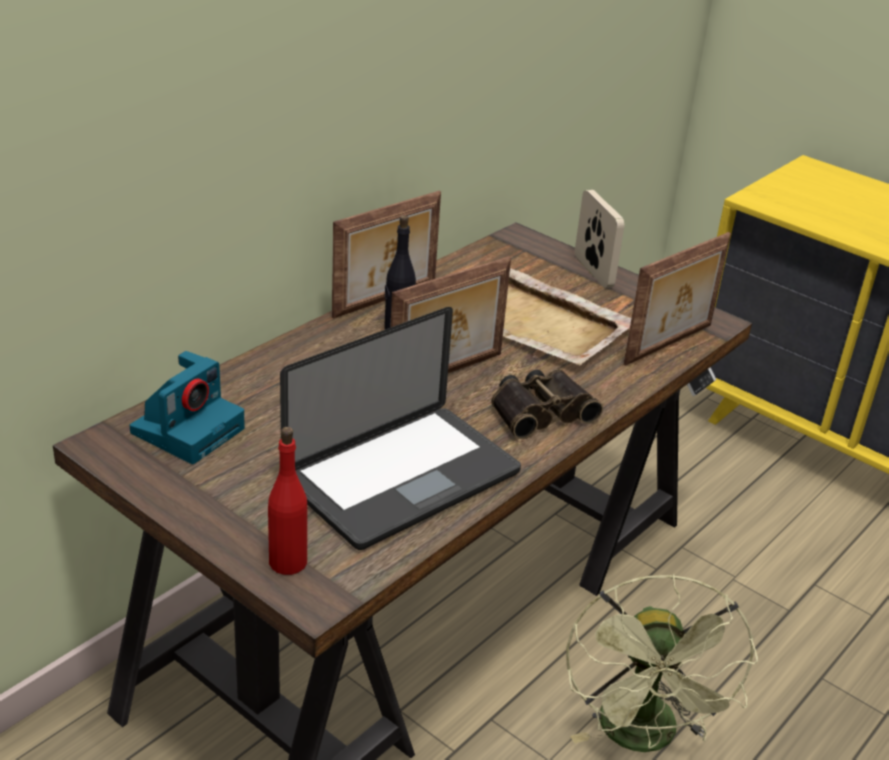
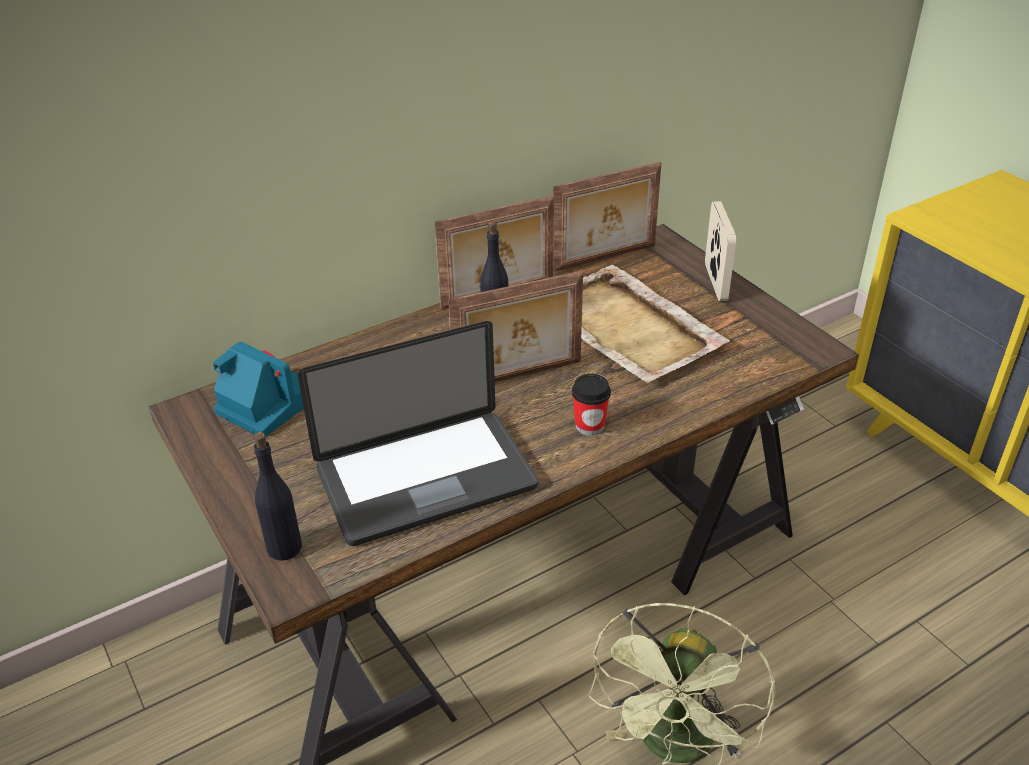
camera: 20 degrees right, 5 degrees up
camera [130,351,245,464] -> camera turned 105 degrees counterclockwise [213,341,304,437]
red bottle [268,427,307,575] -> black bottle [254,432,302,561]
binoculars [491,369,603,439] -> cup [572,374,611,436]
picture frame [623,232,731,366] -> picture frame moved to [553,162,661,272]

